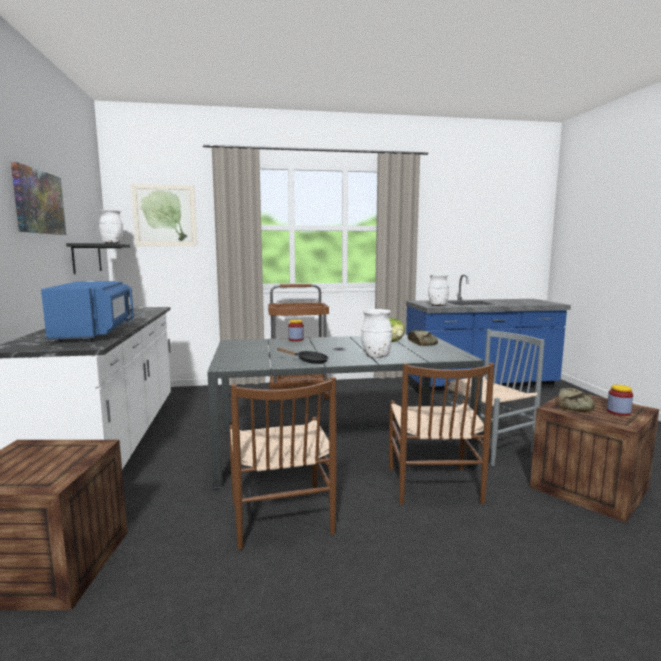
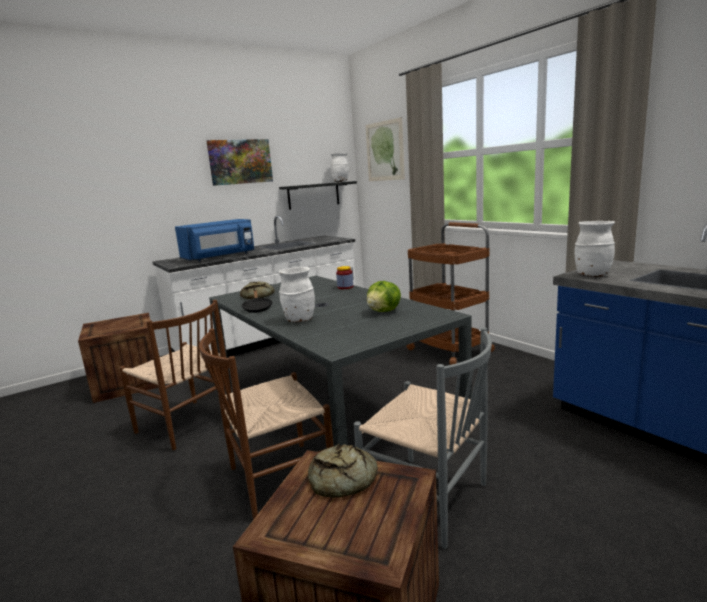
camera: 65 degrees right, 5 degrees up
brown chair [229,377,337,550] -> brown chair turned 105 degrees counterclockwise [119,300,231,450]
bread [408,330,438,346] -> bread moved to [240,281,275,299]
jar [607,385,633,416] -> none

